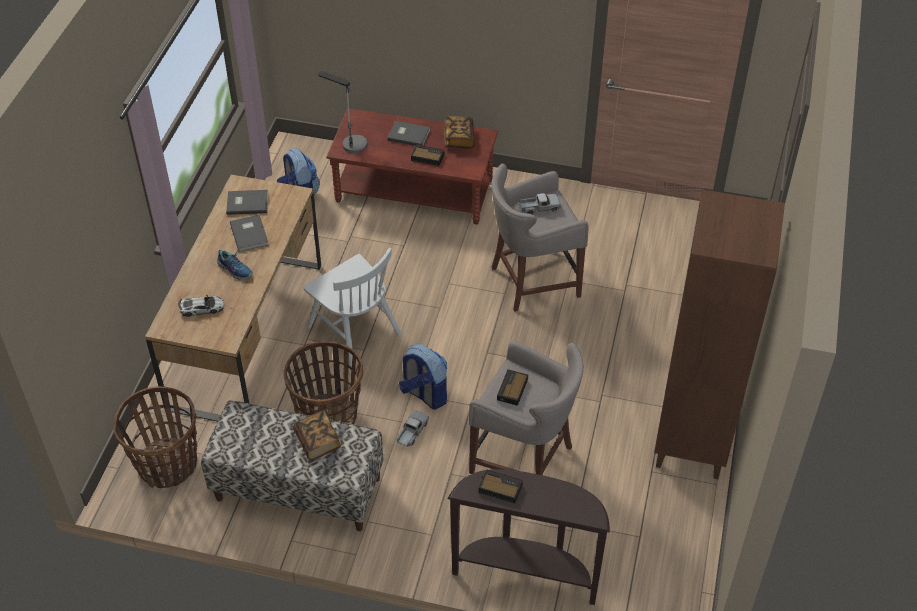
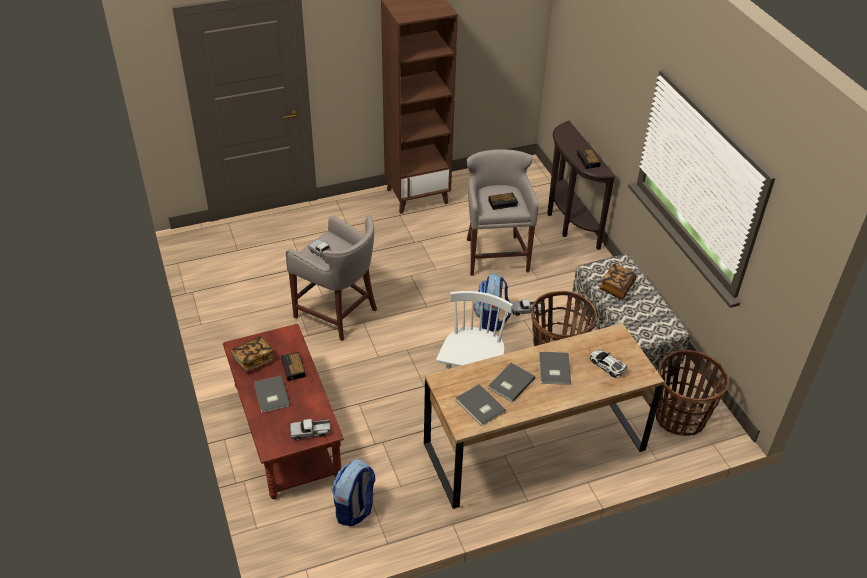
camera: 125 degrees left, 5 degrees down
shoe [217,250,253,279] -> grey book [539,352,571,385]
table lamp [318,71,367,153] -> toy truck [290,419,331,441]

